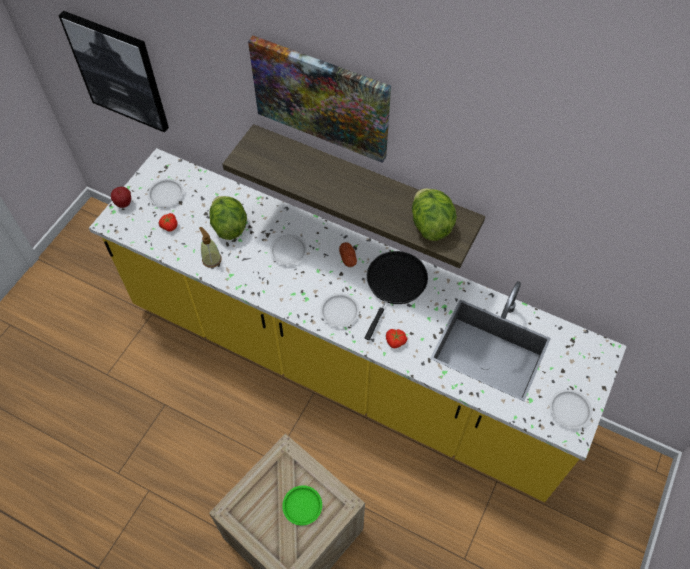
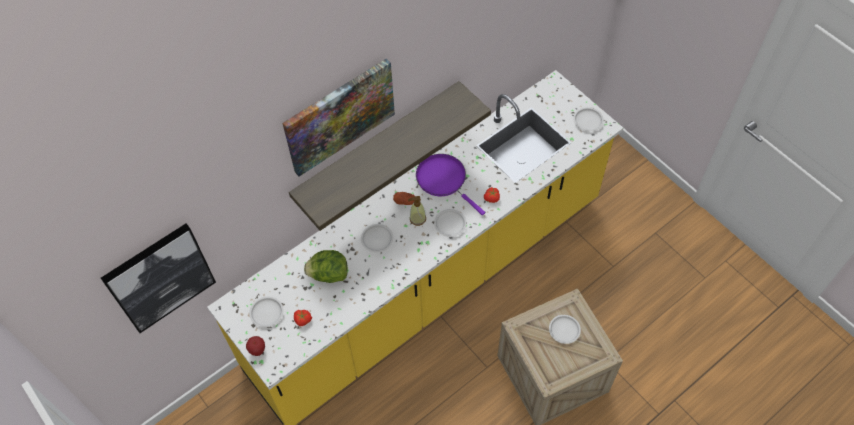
camera: 65 degrees left, 0 degrees up
soap dispenser [199,227,222,268] -> soap dispenser moved to [408,196,426,226]
green plate [282,485,322,526] -> white plate [549,315,581,344]
black frying pan [364,251,428,340] -> purple frying pan [416,154,485,215]
lettuce [412,188,457,241] -> none

